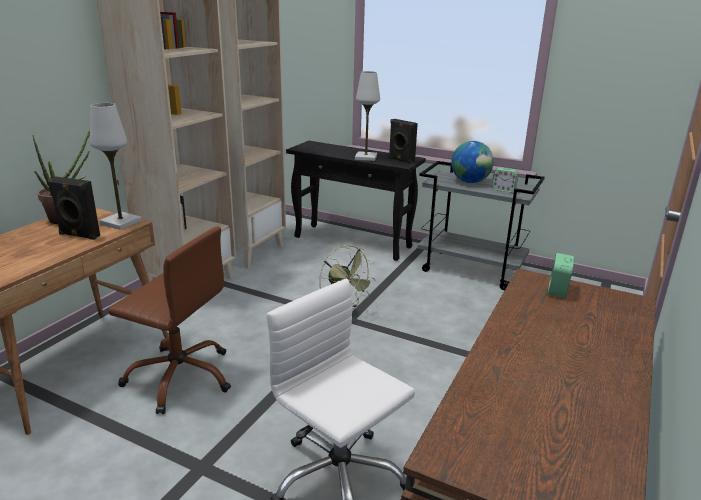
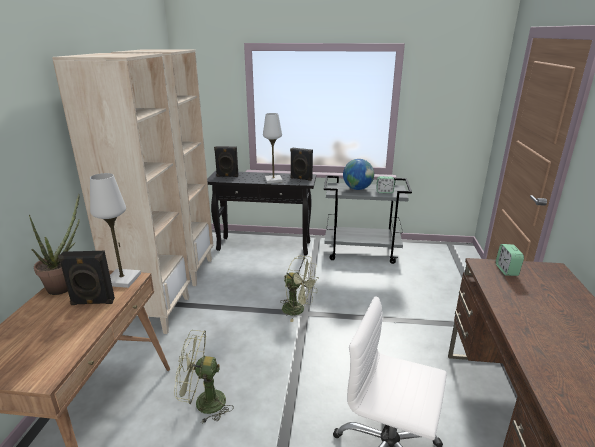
camera: 20 degrees left, 0 degrees up
brown office chair [108,227,231,414] -> green fan [174,330,234,424]
none -> black speaker [214,146,238,177]

